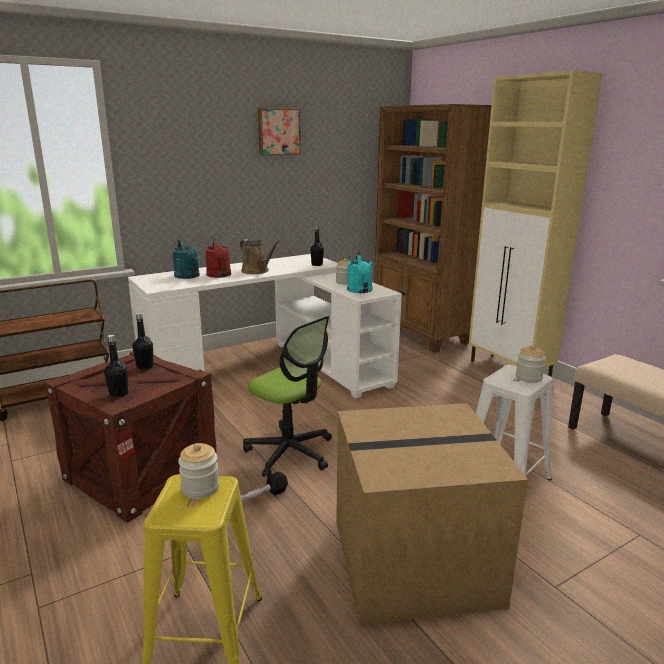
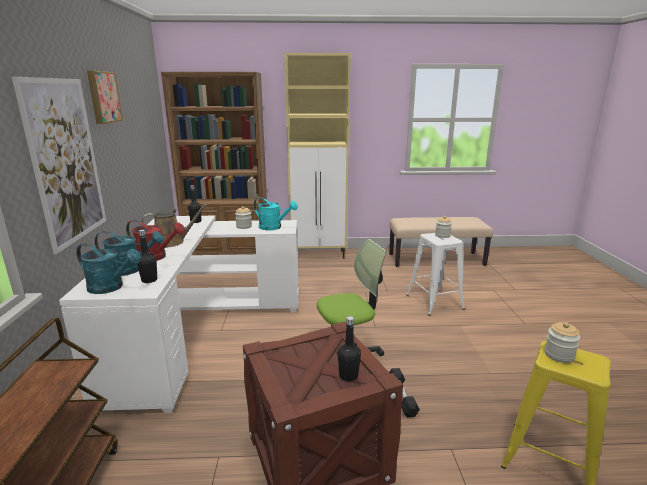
camera: 60 degrees left, 0 degrees up
black bottle [132,313,153,370] -> black bottle moved to [137,230,157,283]
cardboard box [336,403,528,625] -> none
none -> picture [12,77,106,254]
none -> turquoise watering can [76,243,141,294]

